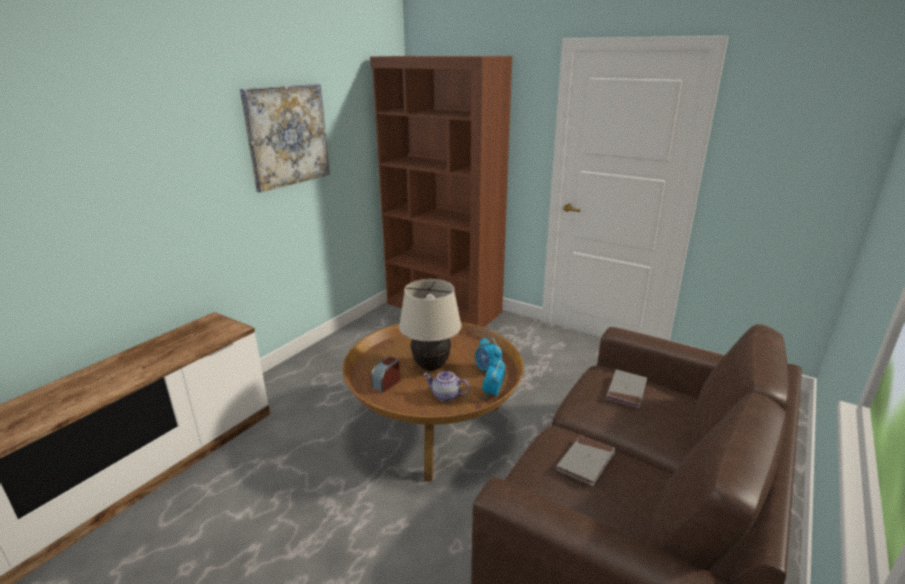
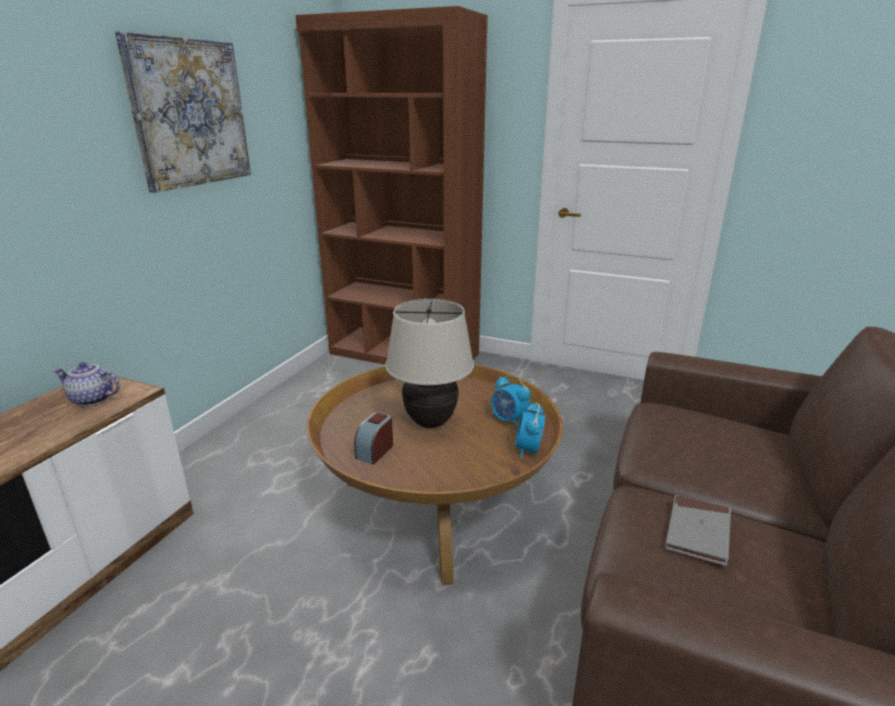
camera: 10 degrees left, 0 degrees up
teapot [423,371,470,402] -> teapot moved to [54,362,120,406]
grey book [606,369,647,408] -> none

